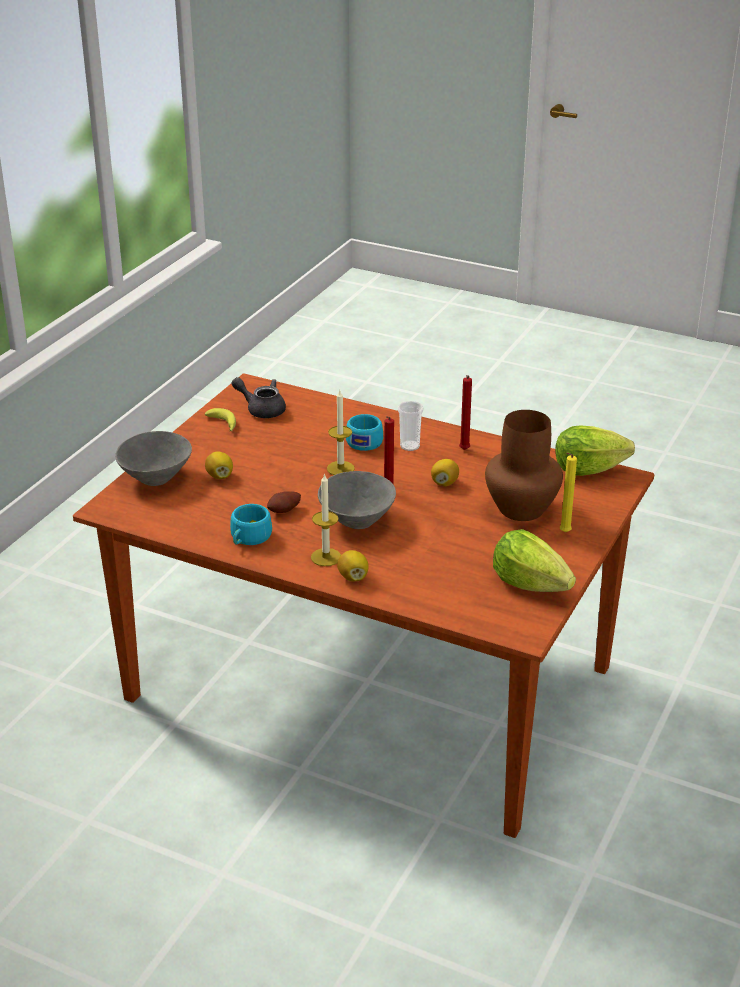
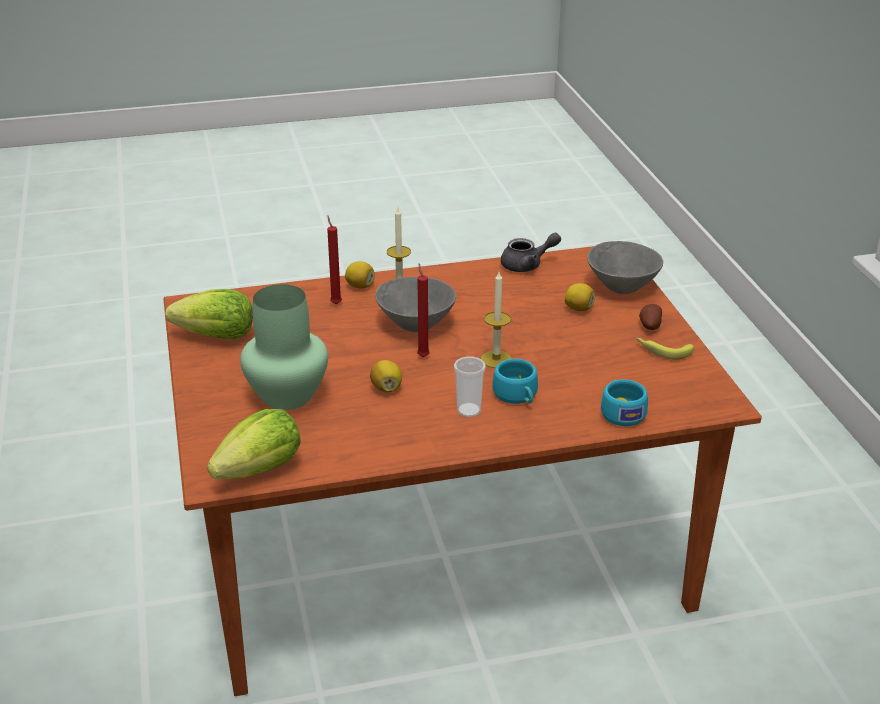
camera: 140 degrees right, 0 degrees up
turquoise cup [230,504,272,545] -> turquoise cup moved to [601,379,648,426]
grey teapot [231,377,286,418] -> grey teapot moved to [501,233,561,272]
potato [267,491,301,513] -> potato moved to [639,304,662,330]
red candle [459,375,472,450] -> red candle moved to [327,216,342,304]
brown vase [485,410,563,521] -> green vase [240,284,328,410]
yellow candle [560,453,577,532] -> none

